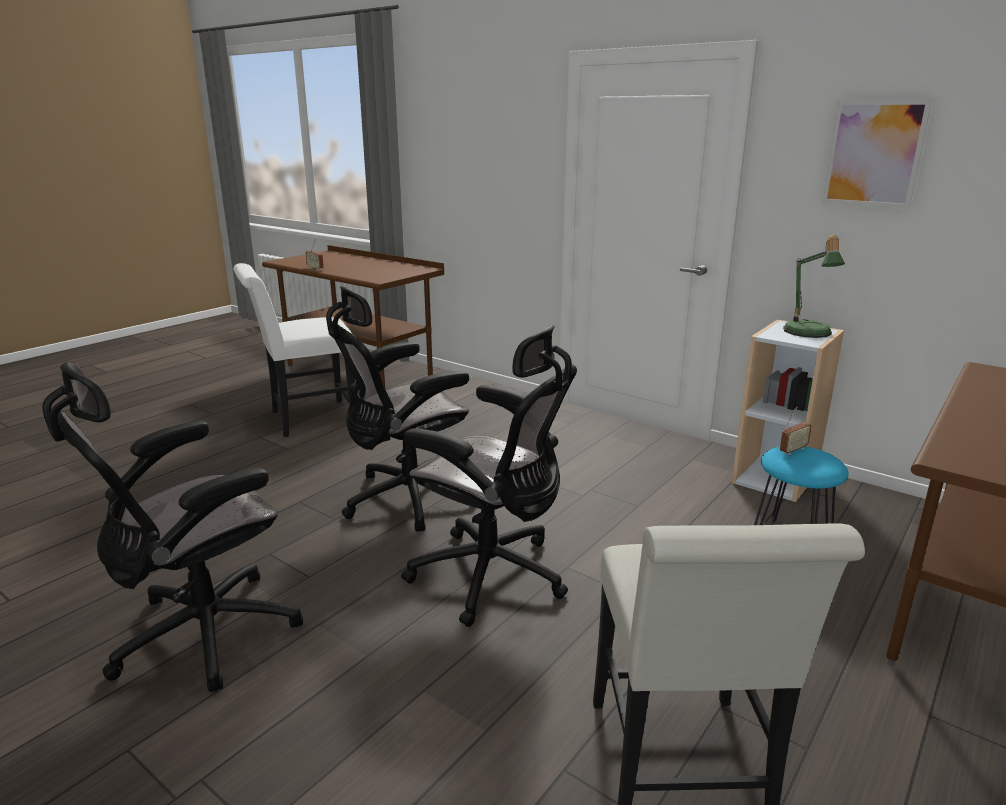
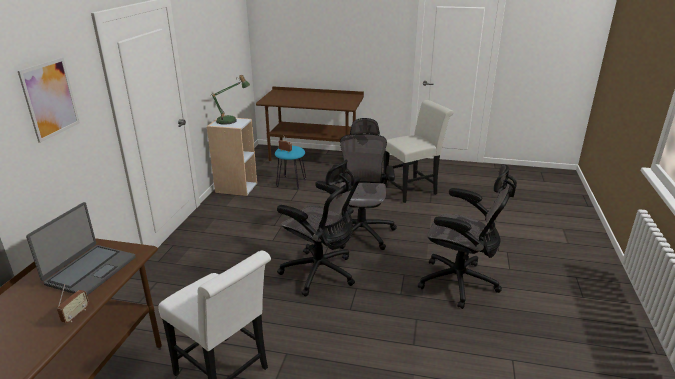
camera: 115 degrees left, 5 degrees up
picture [822,100,932,208] -> picture moved to [18,57,80,143]
none -> laptop [26,202,136,295]

